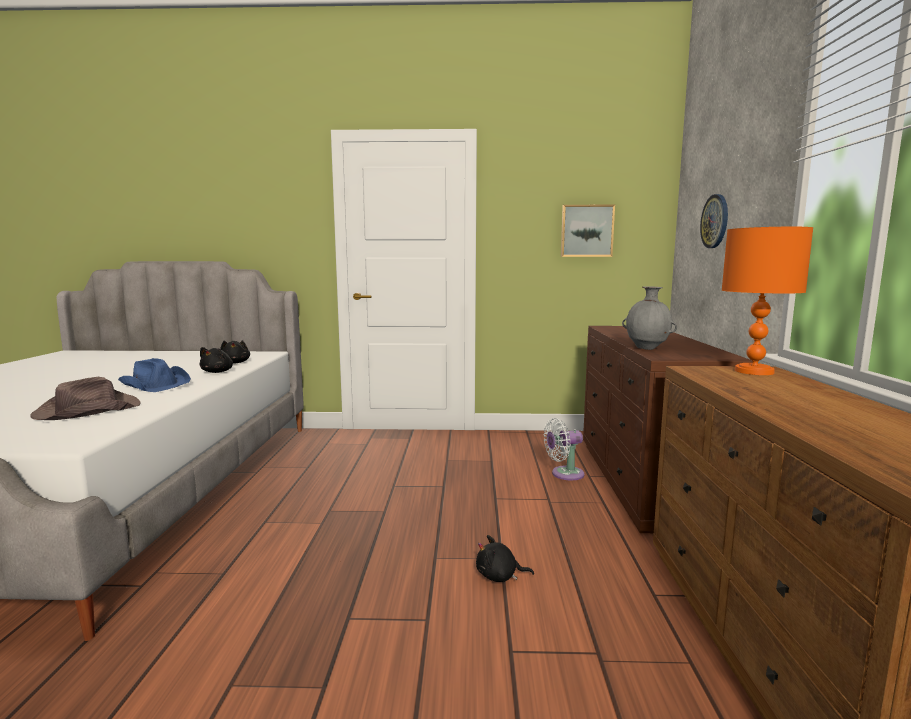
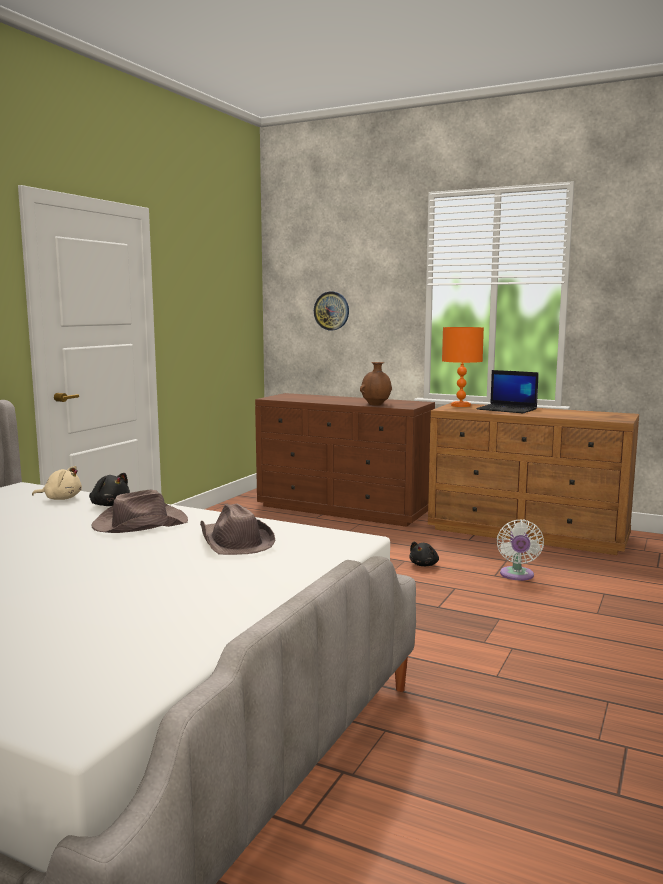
camera: 65 degrees left, 0 degrees up
blue hat [118,358,191,392] -> brown hat [91,489,188,533]
black plush toy [220,340,250,364] -> beige plush toy [32,466,82,500]
white fan [543,418,584,480] -> white fan moved to [497,519,544,581]
picture [561,205,615,257] -> none
grey vase [622,286,677,350] -> brown vase [360,362,392,405]
none -> laptop [476,370,539,413]

